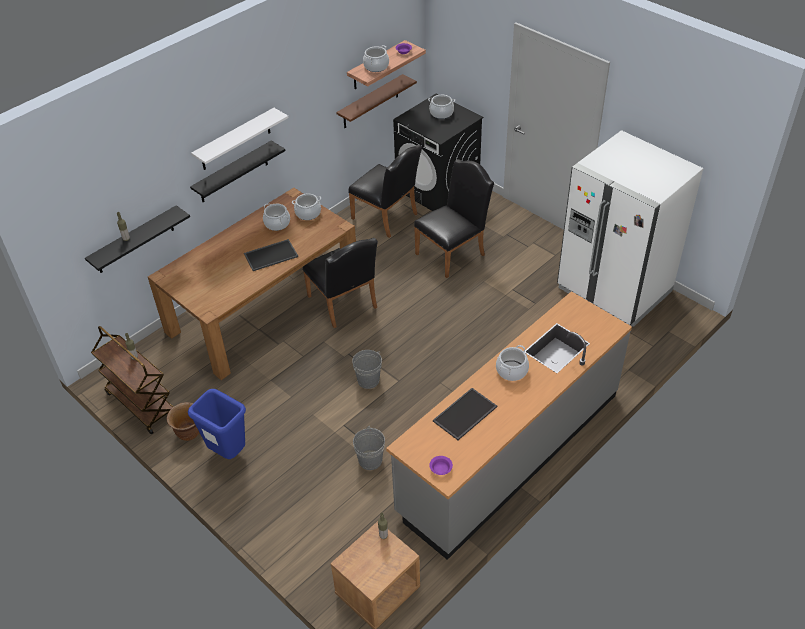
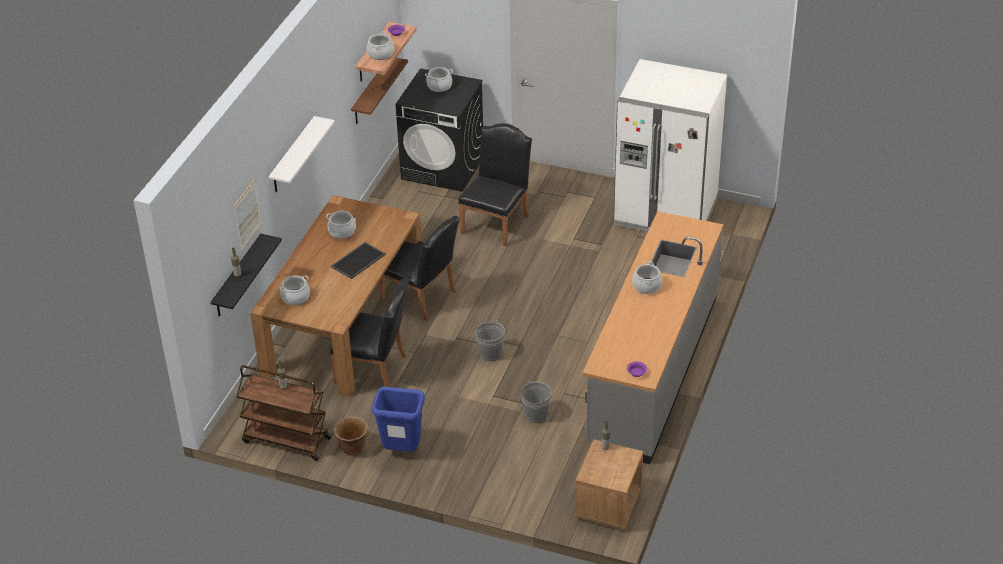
camera: 25 degrees left, 5 degrees down
black shelf [190,141,285,202] -> none
cooking pot [292,193,321,220] -> cooking pot moved to [279,275,310,305]
black chair [348,145,422,238] -> black chair moved to [330,279,409,387]
tray [433,388,497,440] -> none
none -> picture [234,178,262,252]

